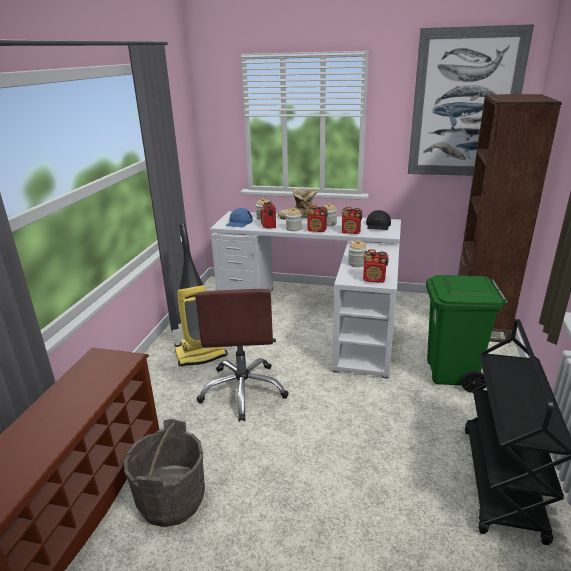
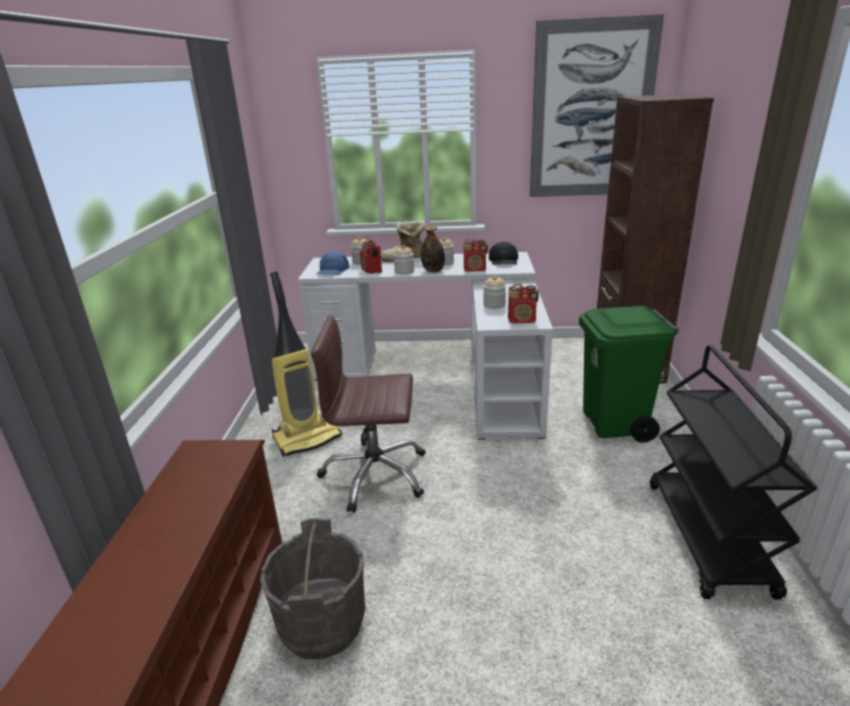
camera: 10 degrees left, 0 degrees up
brown office chair [195,289,289,422] -> brown office chair turned 105 degrees clockwise [311,315,426,513]
radio [307,205,327,232] -> bottle [421,225,445,273]

